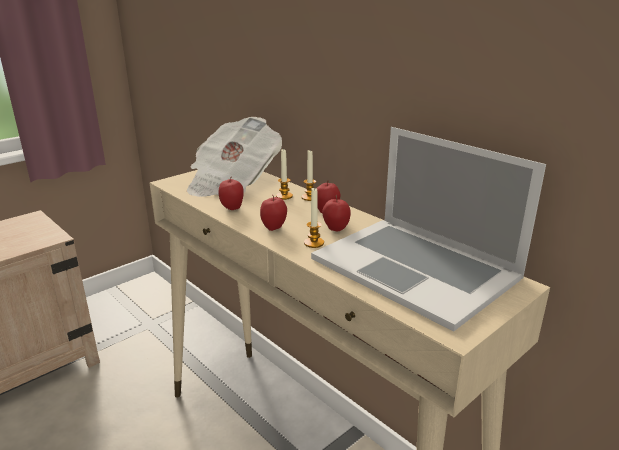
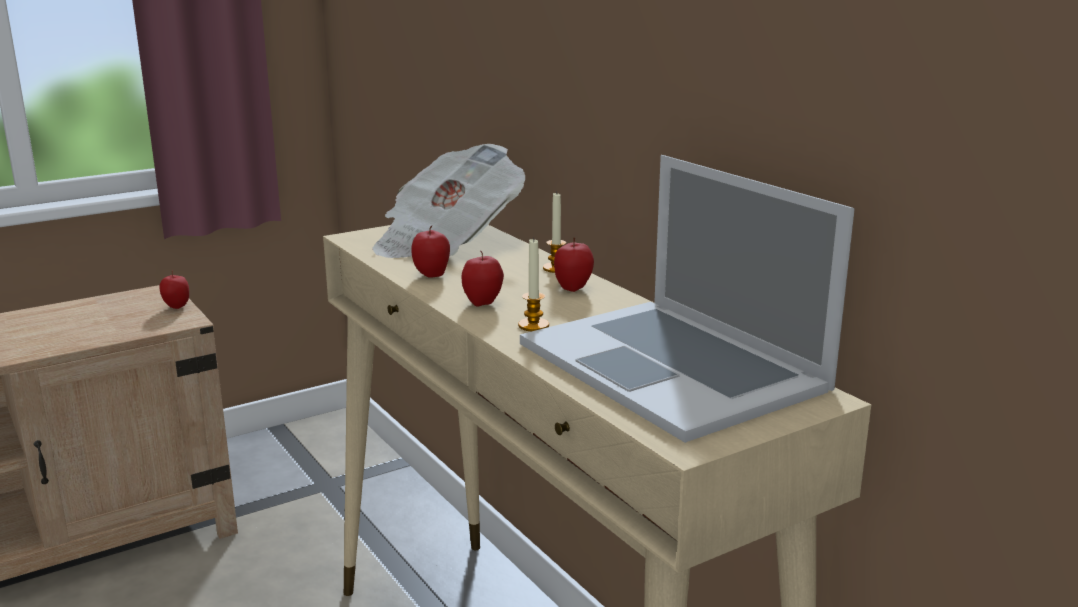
camera: 10 degrees right, 5 degrees down
candle [276,148,293,200] -> none
apple [322,195,351,231] -> apple moved to [159,270,189,309]

